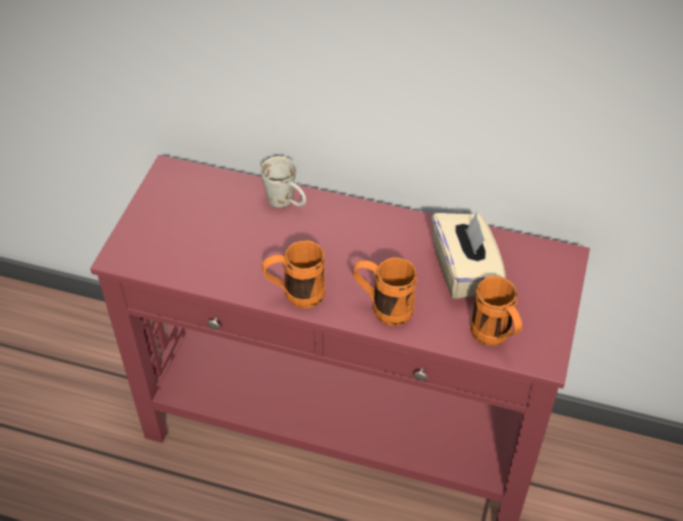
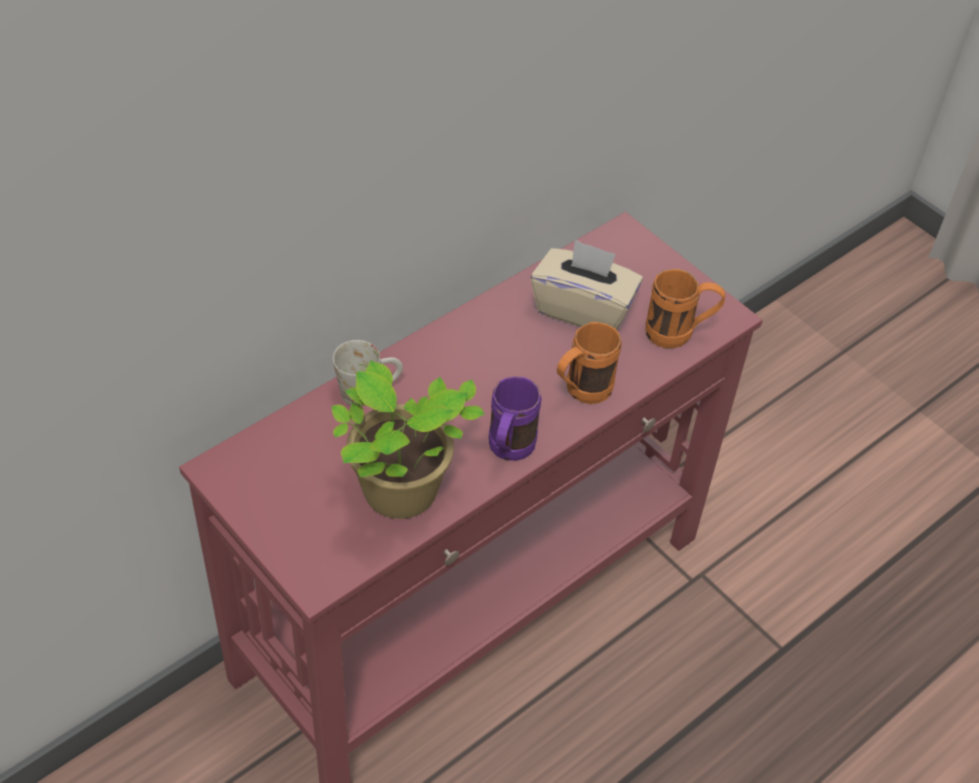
camera: 60 degrees left, 0 degrees up
orange mug [262,240,325,308] -> purple mug [489,376,542,461]
none -> potted plant [331,360,485,519]

